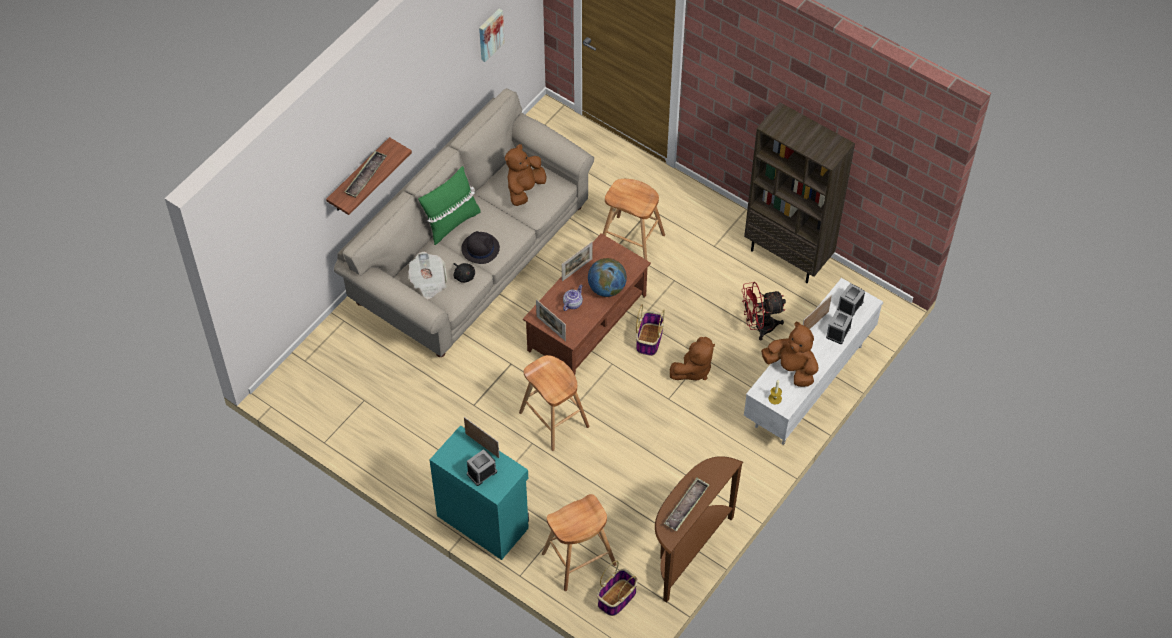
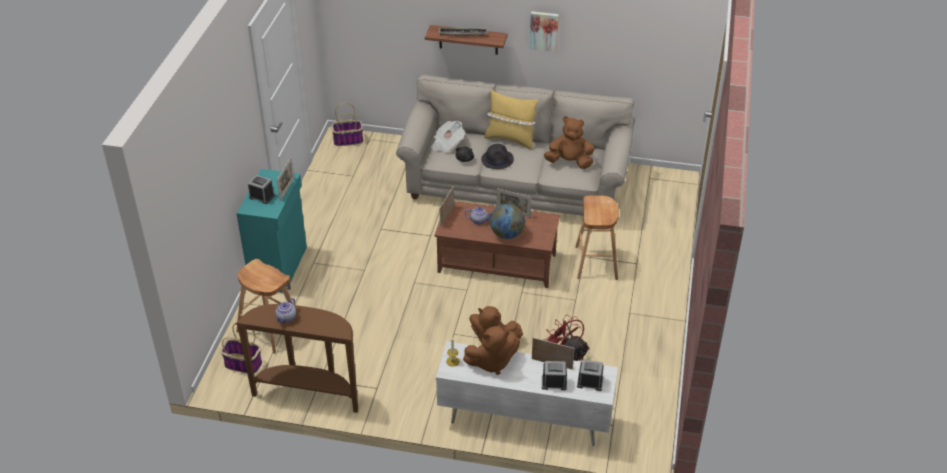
camera: 65 degrees right, 15 degrees down
green pillow [418,166,481,245] -> yellow pillow [484,90,538,149]
picture [479,9,505,62] -> picture moved to [529,11,559,52]
brown stool [519,355,589,451] -> none
basket [636,304,665,356] -> basket moved to [331,103,363,146]
tray [664,478,709,531] -> teapot [275,298,296,323]
brown bookcase [744,102,855,283] -> none
brown plush toy [761,322,818,387] -> brown plush toy turned 60 degrees clockwise [463,326,520,375]

